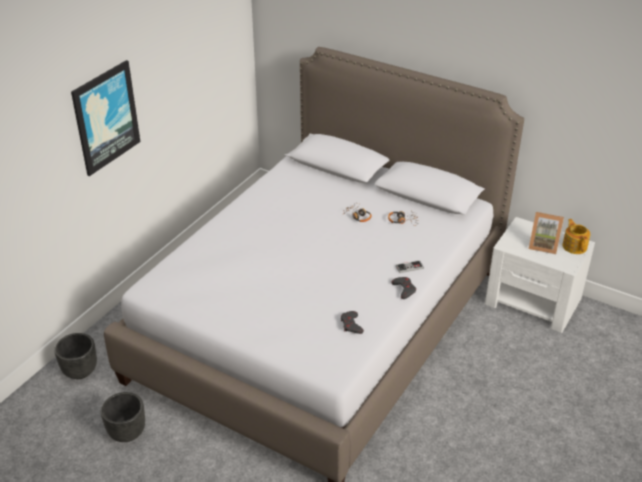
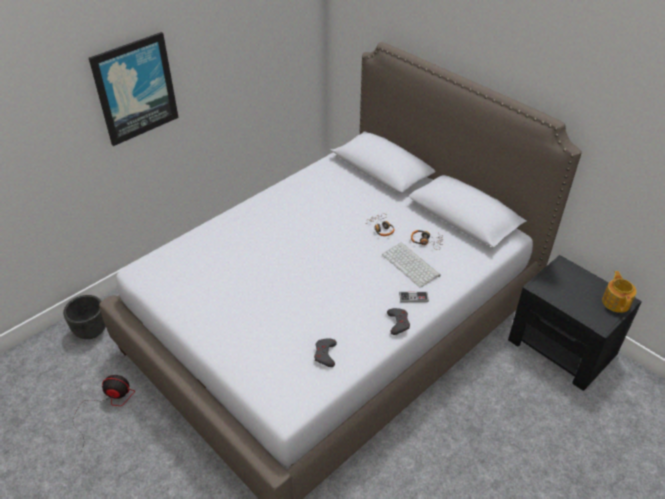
camera: 15 degrees right, 5 degrees up
black planter [101,392,145,442] -> fan [72,375,135,451]
white nightstand [485,217,595,333] -> black nightstand [508,255,642,391]
picture frame [529,212,564,254] -> none
none -> keyboard [382,242,441,288]

